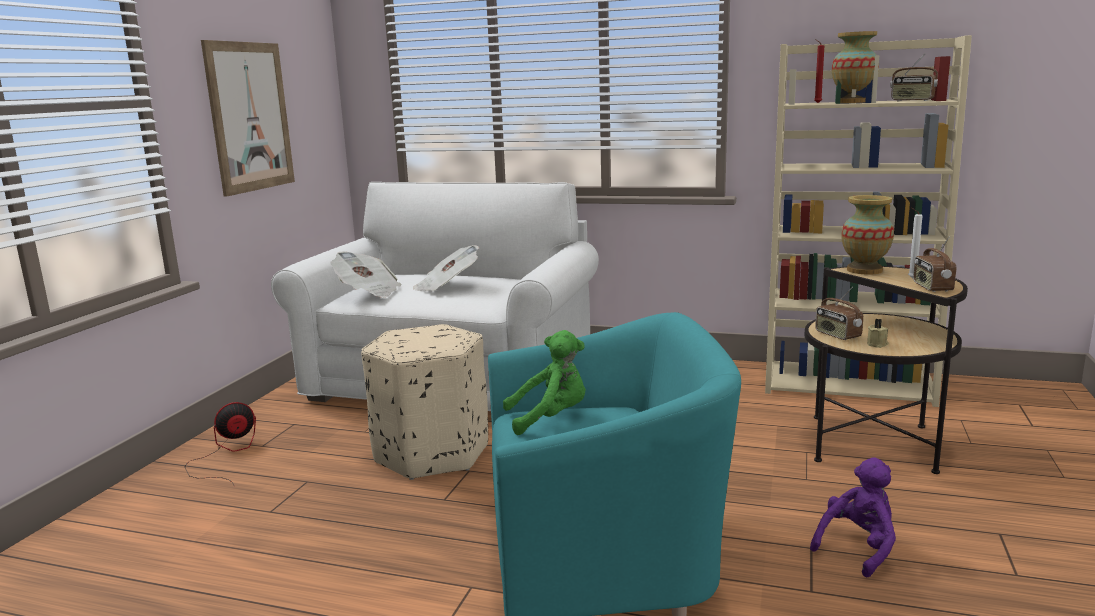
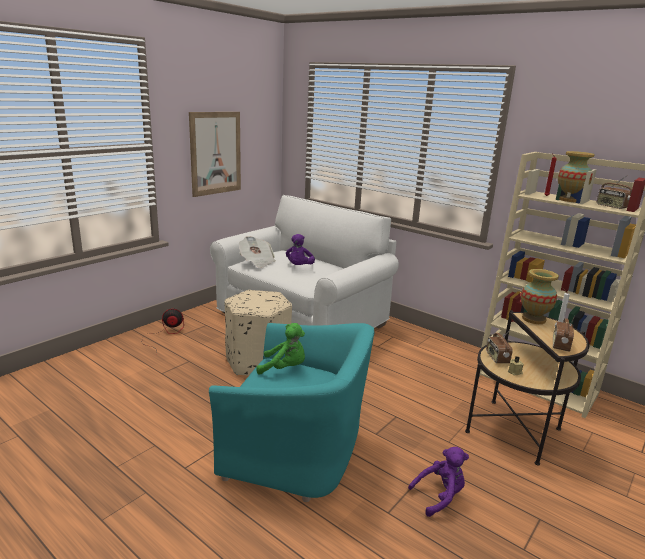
camera: 20 degrees right, 5 degrees up
newspaper [413,245,479,291] -> purple plush toy [286,234,315,265]

